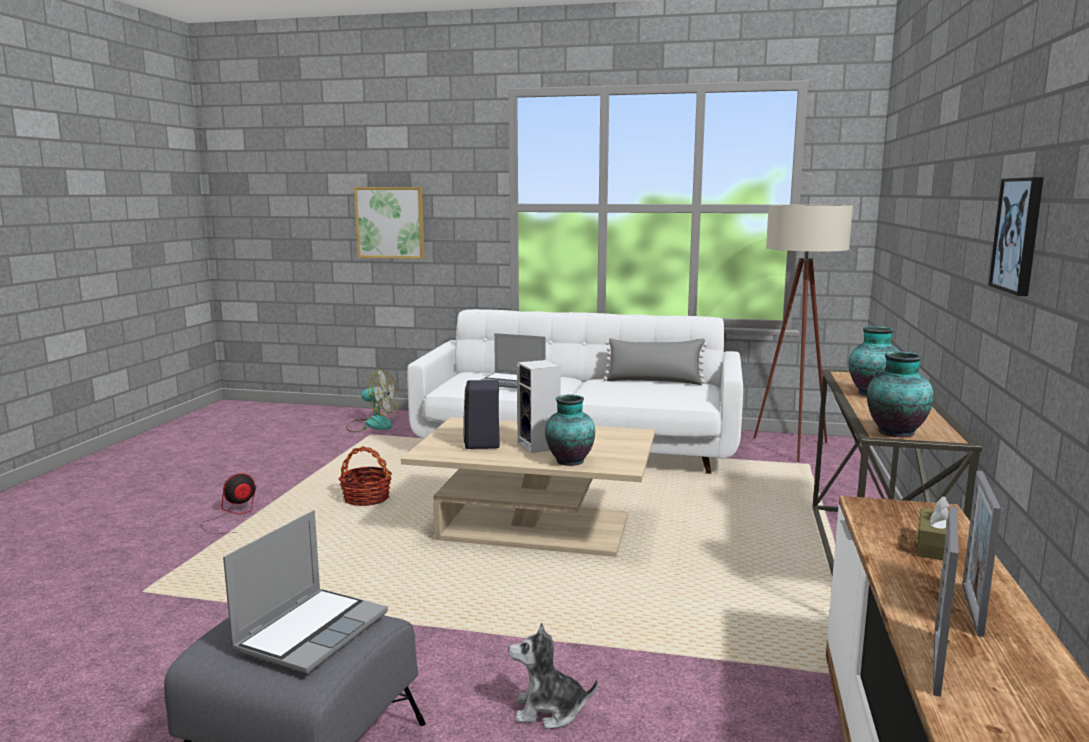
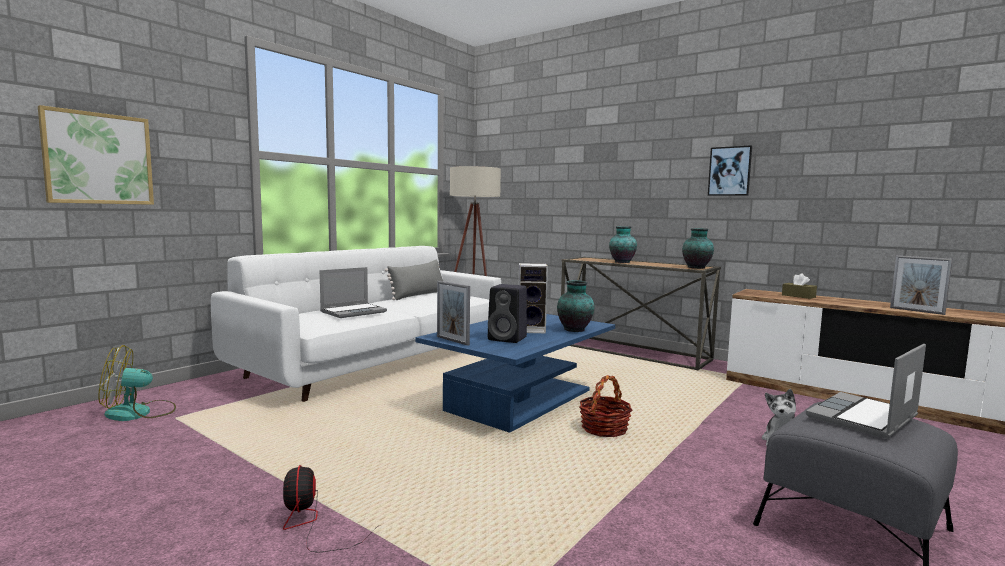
camera: 65 degrees left, 5 degrees down
laptop [223,510,388,674] -> laptop turned 90 degrees counterclockwise [806,344,926,439]
basket [339,446,392,506] -> basket moved to [579,375,632,437]
fan [346,369,398,432] -> fan turned 150 degrees counterclockwise [98,345,176,421]
beige coffee table [401,417,655,557] -> blue coffee table [416,314,615,433]
picture frame [962,471,1001,637] -> picture frame moved to [437,281,470,346]

